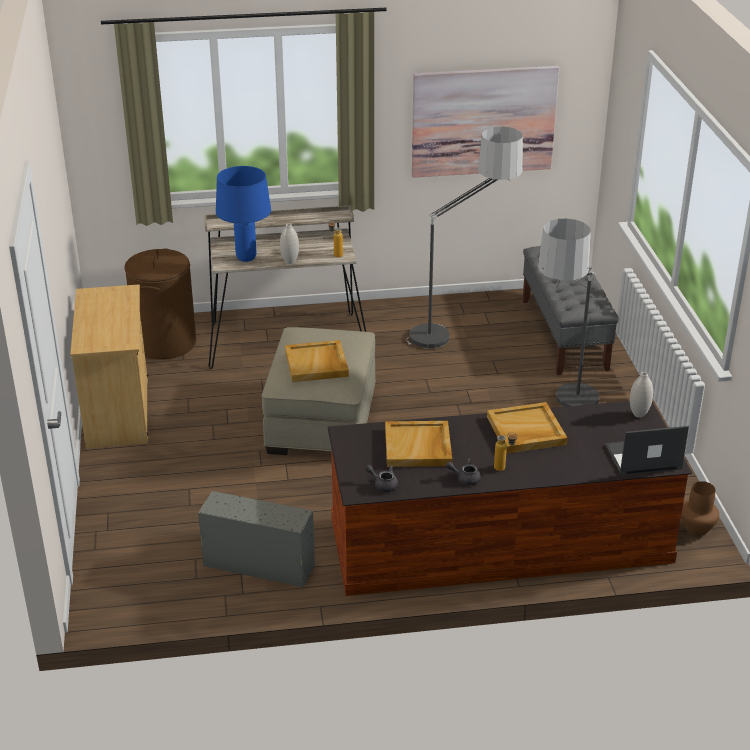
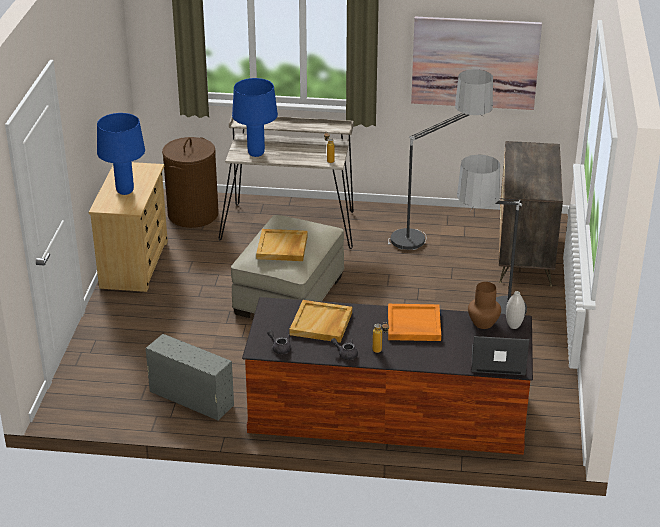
camera: 15 degrees right, 0 degrees up
white vase [280,223,299,264] -> none
beige tray [487,402,568,454] -> orange tray [388,304,441,341]
grey bench [523,246,619,375] -> dresser [499,141,563,287]
brown vase [681,481,719,536] -> brown vase moved to [468,282,501,329]
none -> blue table lamp [97,113,145,195]

